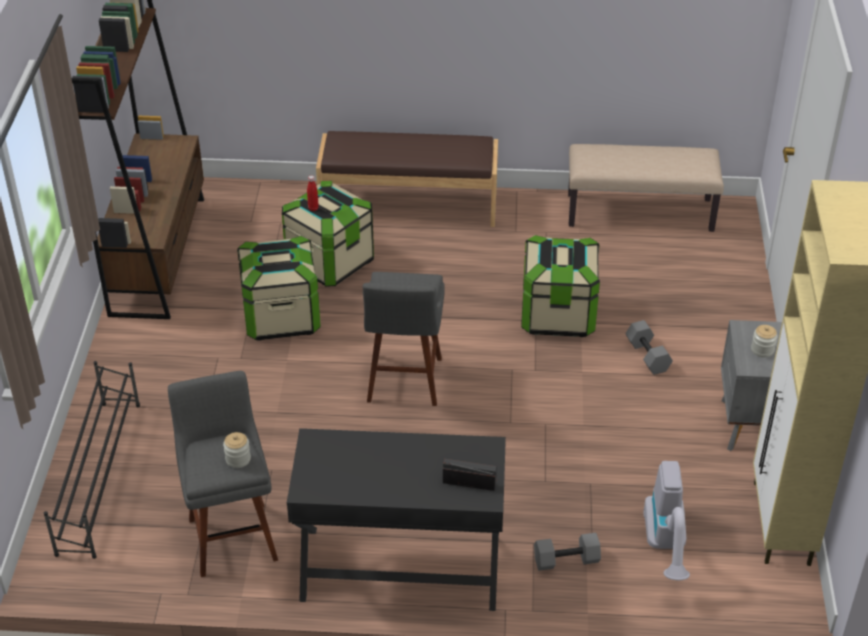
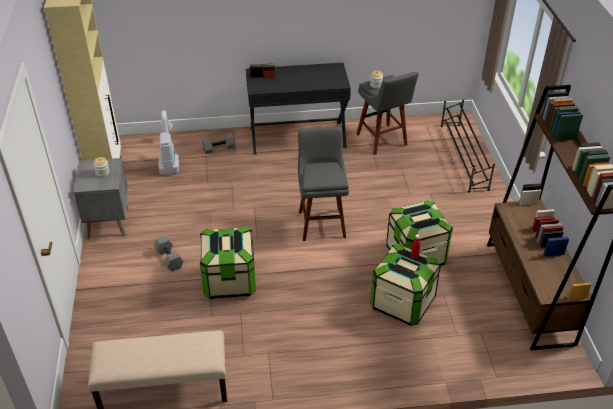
camera: 170 degrees right, 0 degrees up
brown bench [316,131,498,227] -> none

